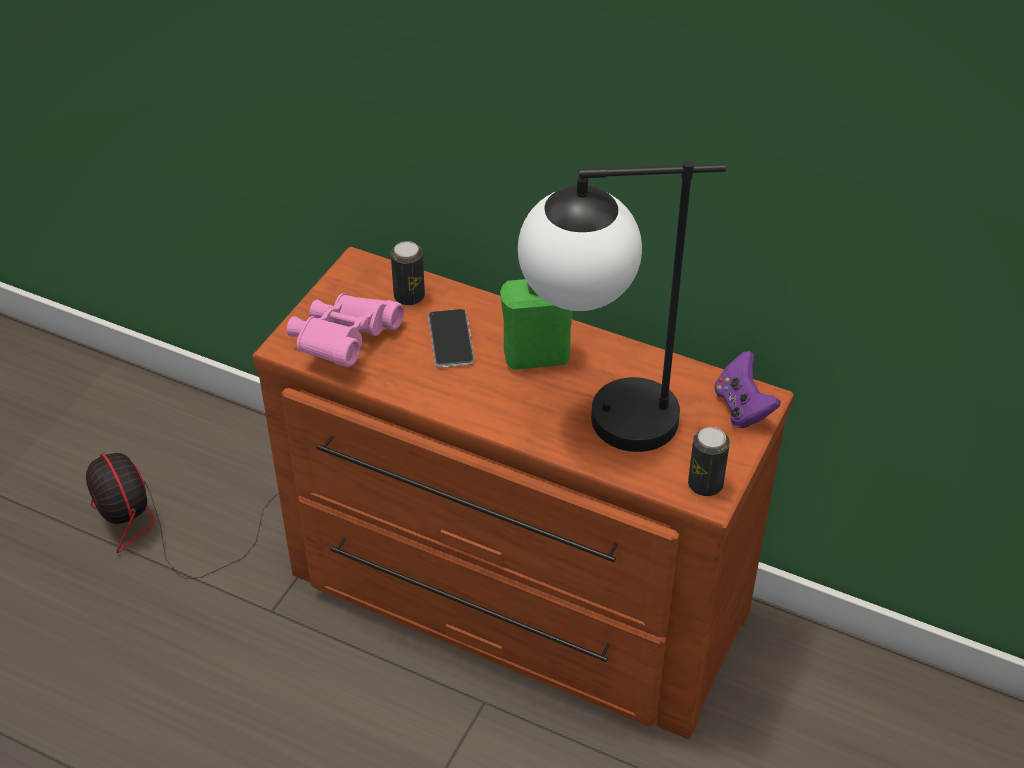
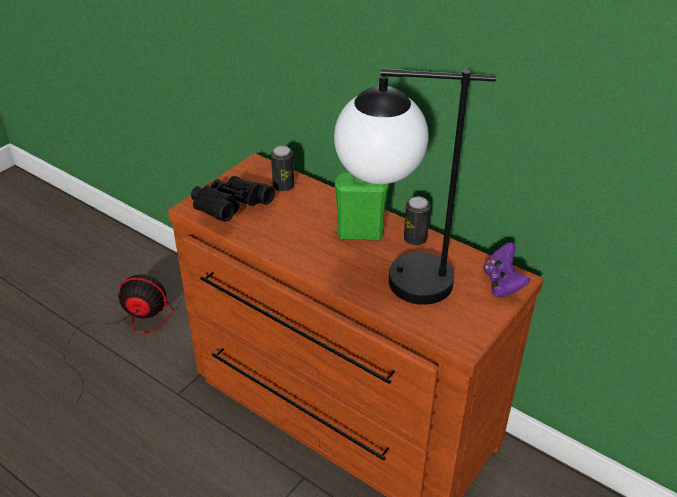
camera: 10 degrees right, 5 degrees down
fan [86,453,279,579] -> fan turned 120 degrees clockwise [63,274,174,403]
pink binoculars [287,294,404,367] -> black binoculars [191,176,275,222]
phone [428,309,474,368] -> none
can [688,427,730,496] -> can moved to [404,197,430,246]

